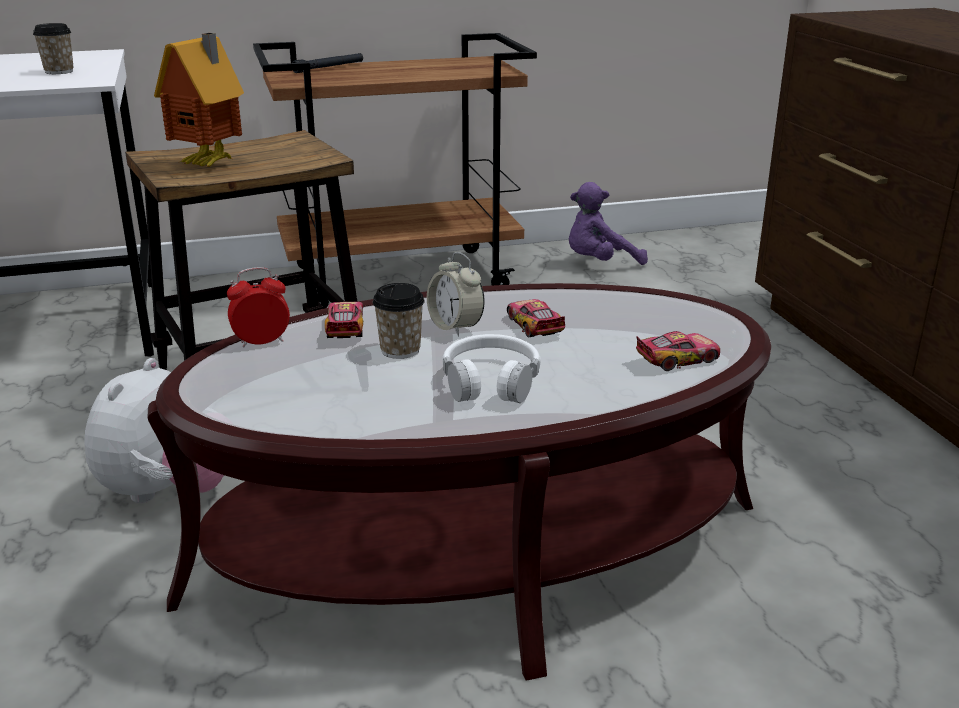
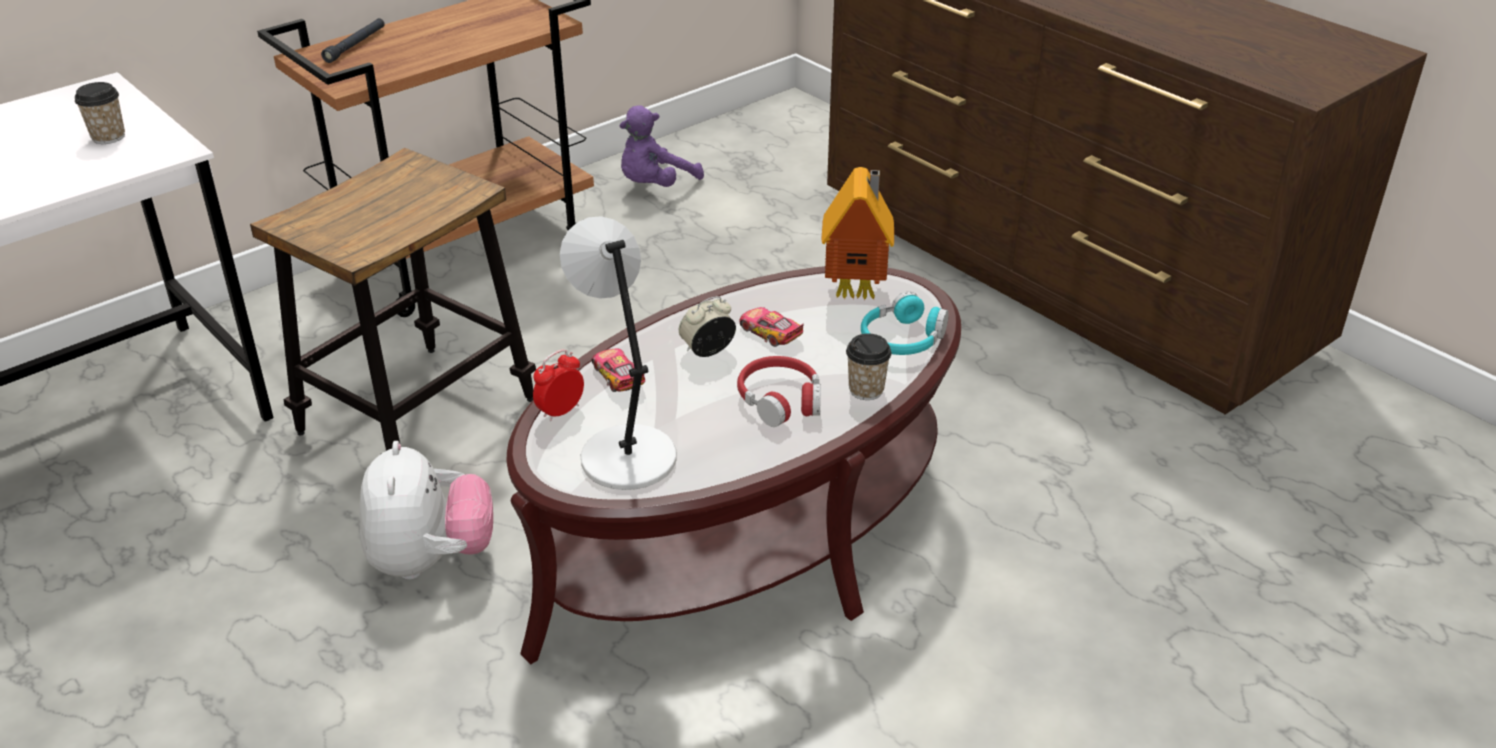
camera: 25 degrees left, 10 degrees up
toy house [154,33,244,167] -> toy house moved to [821,167,894,300]
cup [373,283,425,359] -> cup moved to [846,333,891,400]
alarm clock [427,252,485,337] -> alarm clock turned 120 degrees clockwise [679,296,736,357]
white headphones [442,334,541,403] -> red headphones [737,356,821,427]
toy car [636,331,720,371] -> turquoise headphones [861,292,949,355]
none -> grey table lamp [560,216,677,490]

